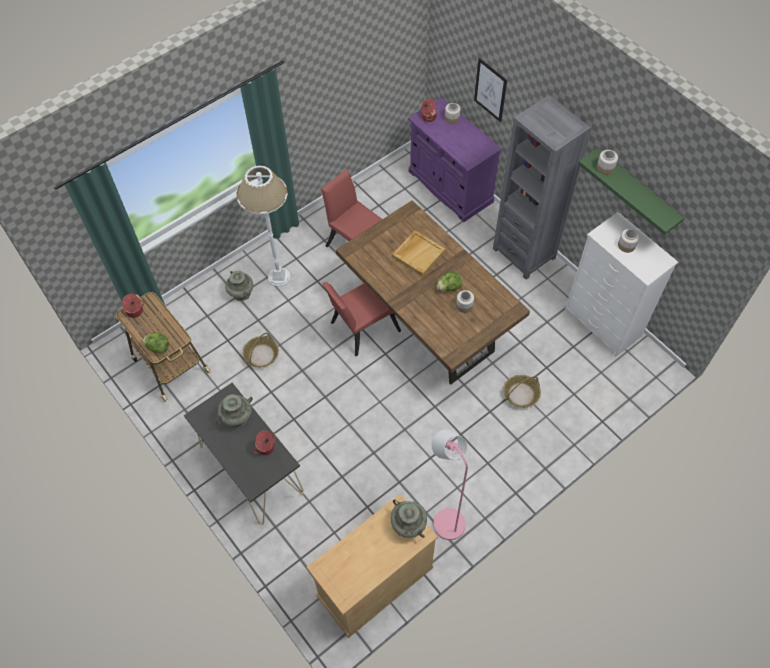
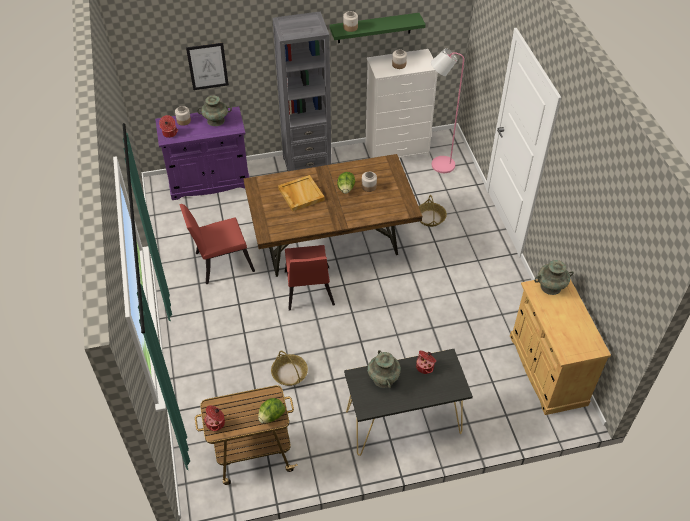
camera: 65 degrees left, 10 degrees down
turquoise vase [225,271,253,301] -> turquoise vase moved to [197,96,232,126]
white floor lamp [237,166,290,287] -> none
pink floor lamp [432,429,468,540] -> pink floor lamp moved to [431,48,464,173]

